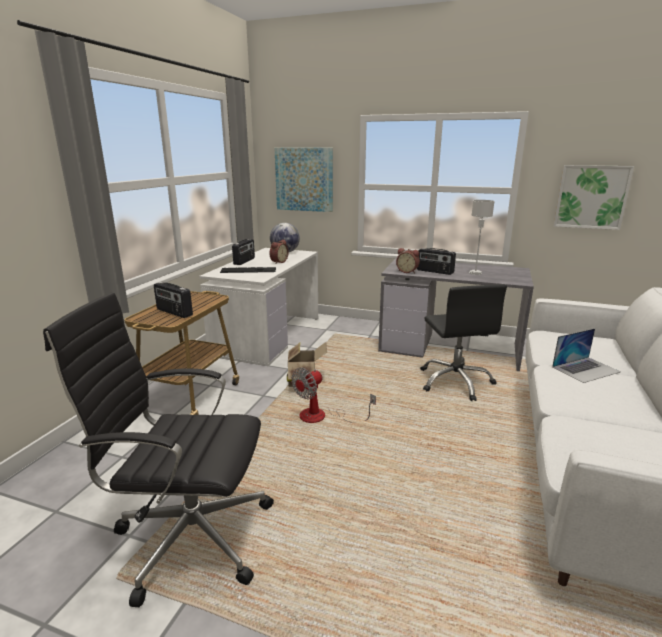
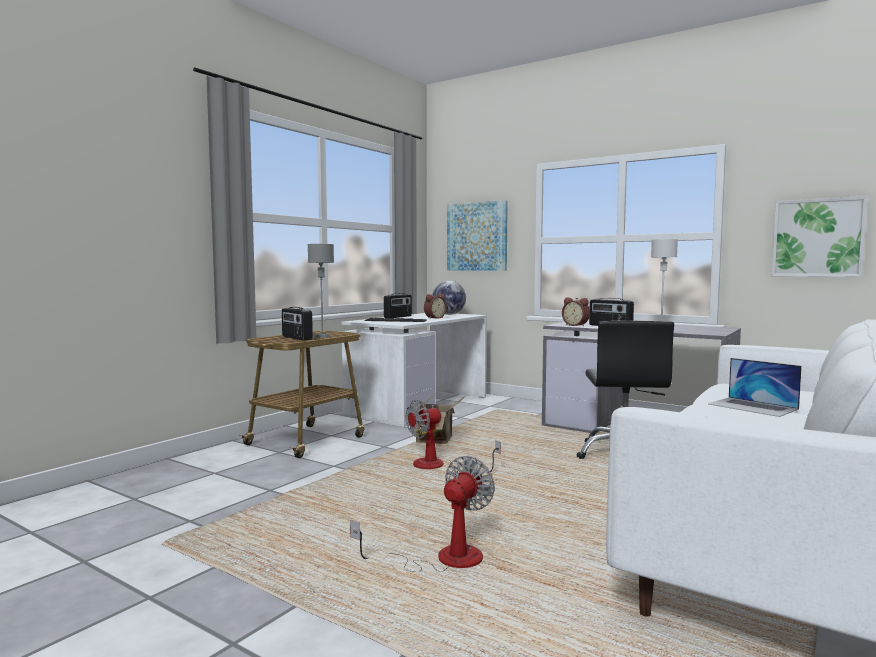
camera: 15 degrees right, 15 degrees down
black office chair [43,292,274,607] -> none
laptop [552,328,621,383] -> laptop turned 60 degrees clockwise [708,358,802,417]
none -> grey table lamp [308,244,334,338]
none -> fan [350,456,495,572]

